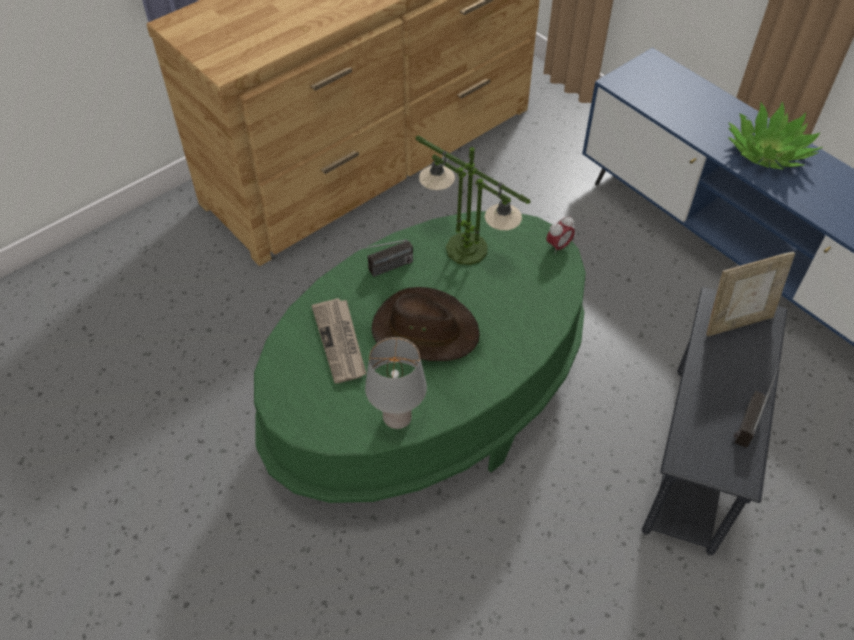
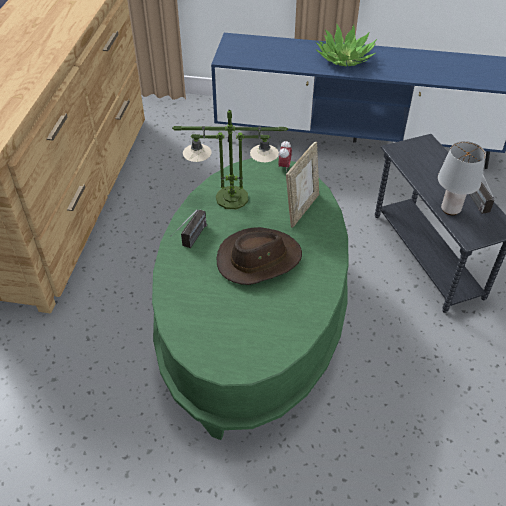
camera: 40 degrees left, 5 degrees down
newspaper [312,298,366,383] -> none
grey table lamp [365,337,427,429] -> grey table lamp moved to [438,141,486,215]
picture frame [706,252,795,336] -> picture frame moved to [286,142,319,228]

